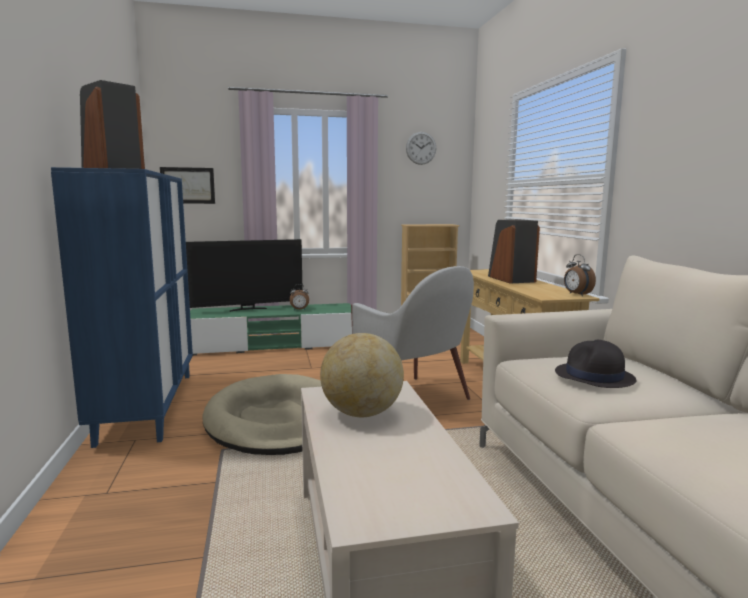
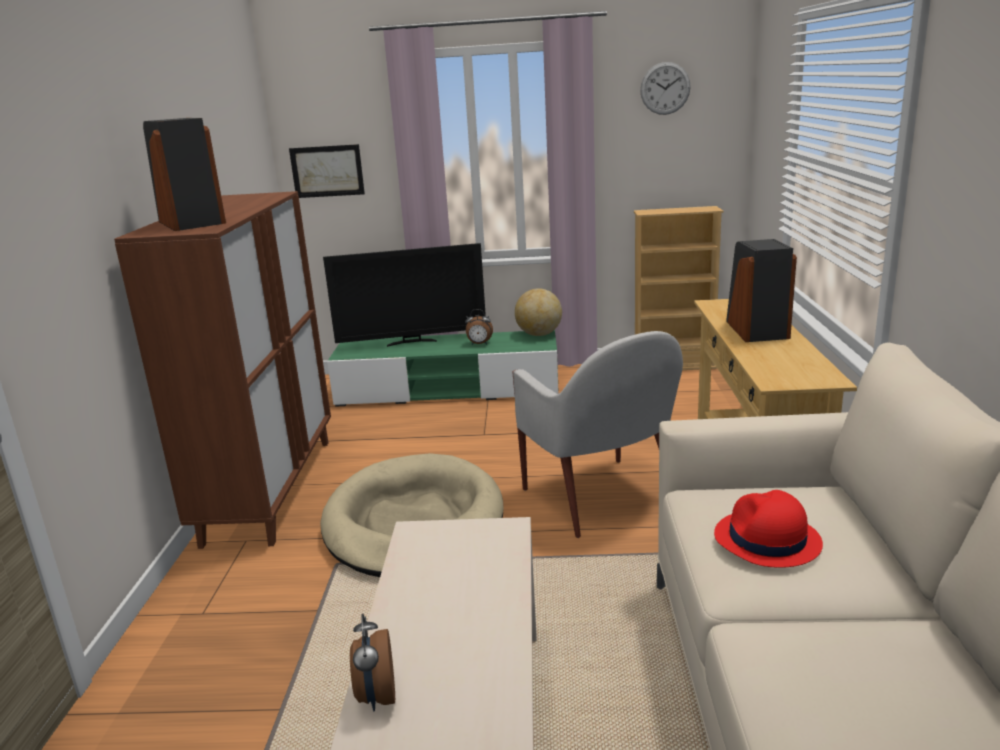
camera: 15 degrees right, 10 degrees up
blue cabinet [51,167,193,448] -> brown cabinet [114,191,331,549]
globe [320,333,404,417] -> globe moved to [515,288,562,336]
black hat [555,340,636,388] -> red hat [714,490,823,568]
alarm clock [564,254,596,296] -> alarm clock moved to [350,614,395,711]

